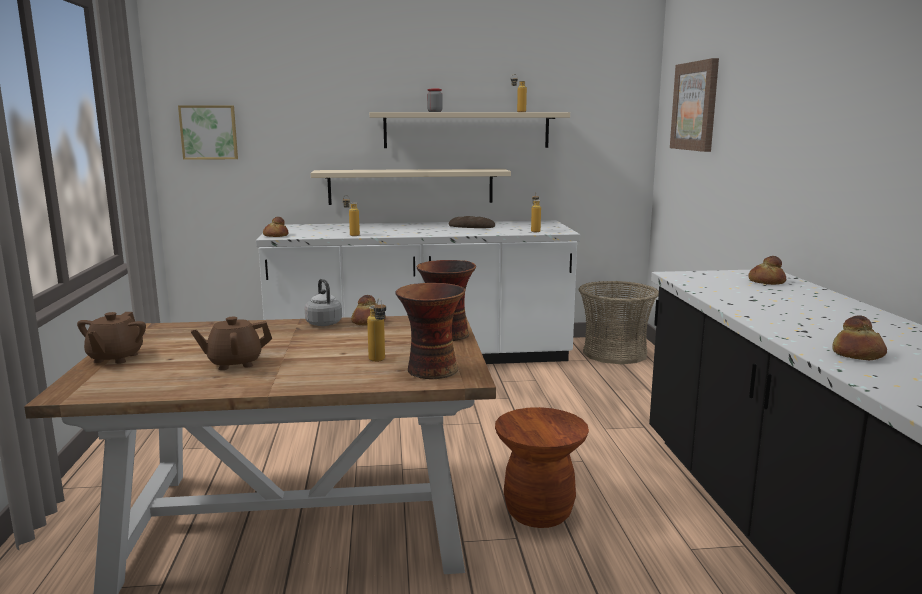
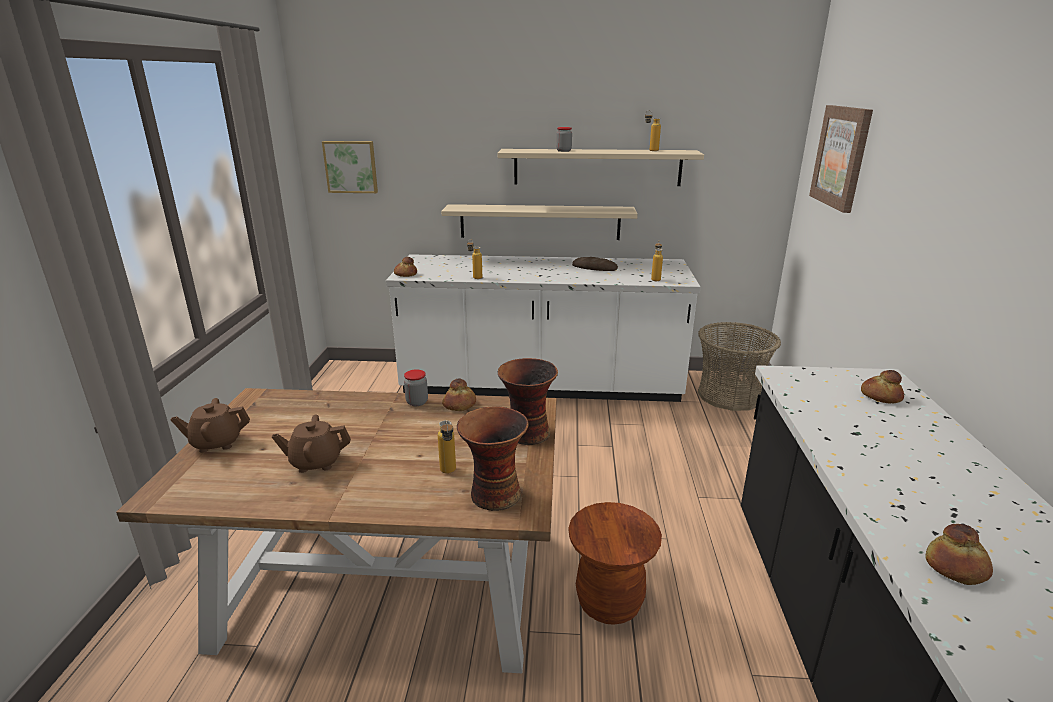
camera: 10 degrees right, 10 degrees up
brown teapot [77,312,146,364] -> brown teapot turned 60 degrees clockwise [170,398,250,453]
grey kettle [305,279,342,326] -> jar [404,369,428,406]

